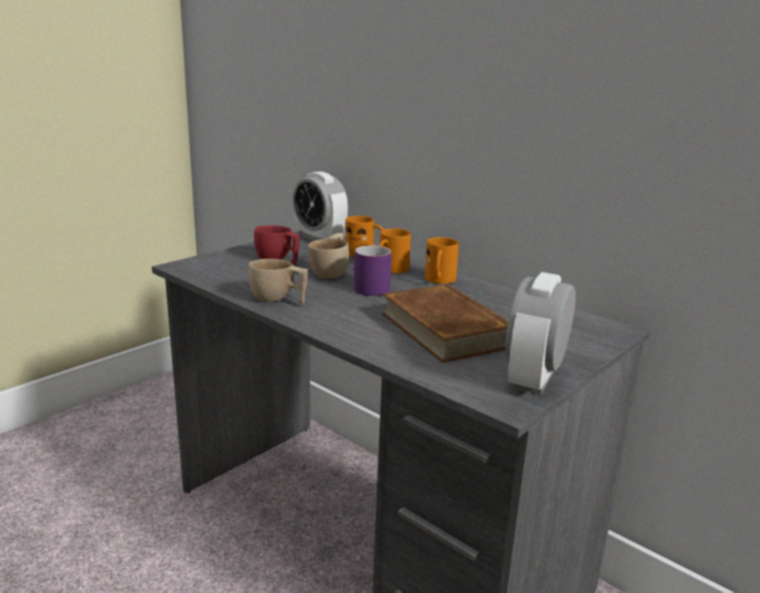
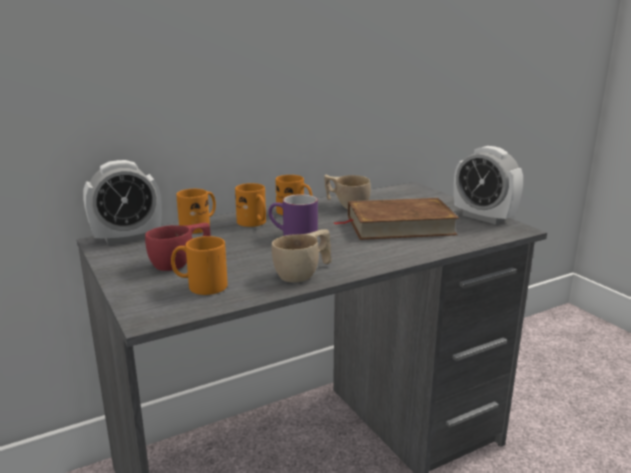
camera: 70 degrees left, 0 degrees up
beige cup [308,233,349,279] -> beige cup moved to [324,175,371,209]
none -> orange mug [171,236,228,295]

